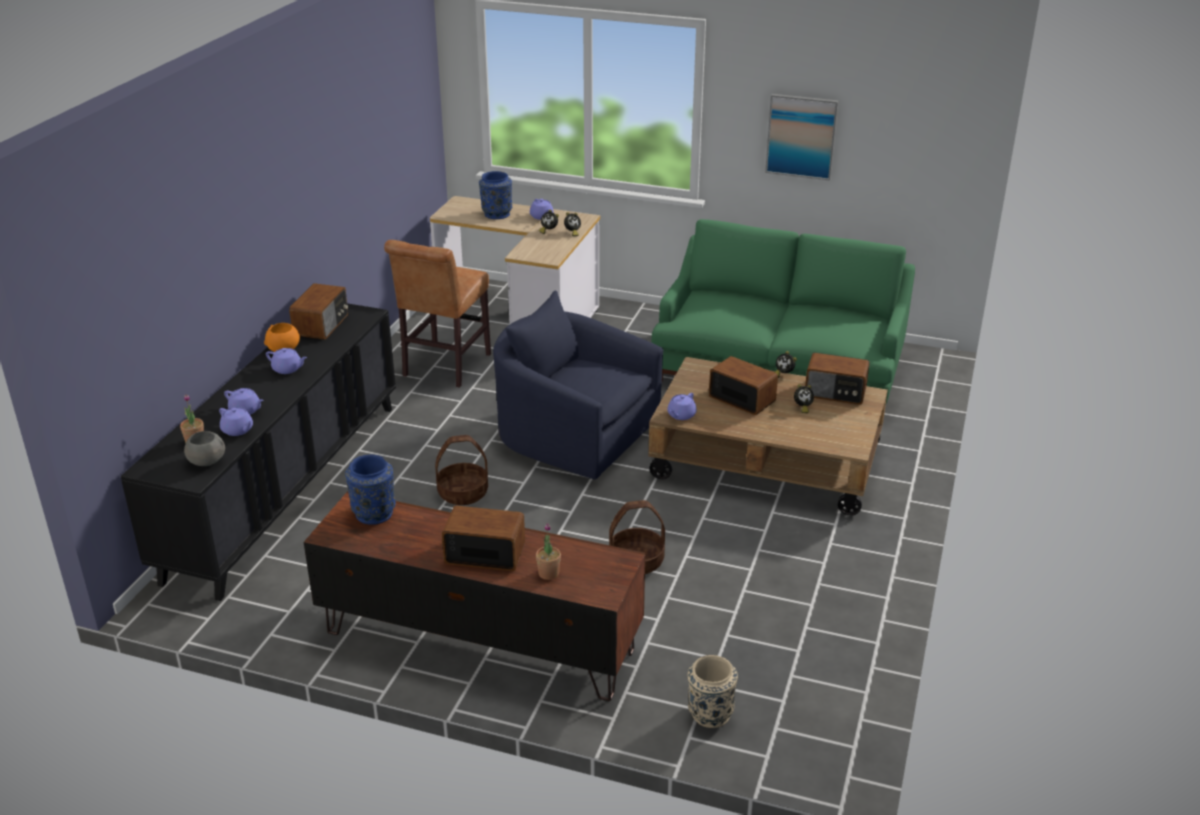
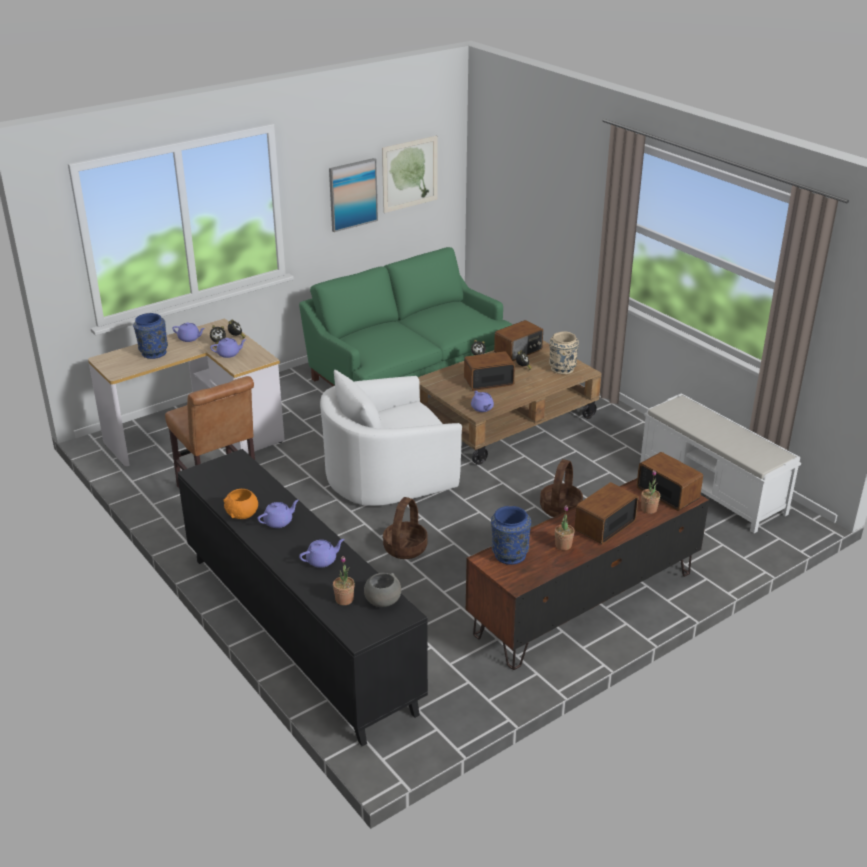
camera: 55 degrees left, 0 degrees up
purple teapot [219,407,253,436] -> purple teapot moved to [210,338,247,358]
radio [289,283,348,340] -> radio moved to [636,452,703,511]
blue armchair [493,291,663,480] -> white armchair [320,370,462,506]
beige vase [688,655,738,728] -> beige vase moved to [549,331,579,374]
none -> picture [382,136,438,213]
none -> potted plant [555,505,575,550]
none -> white bench [640,393,801,533]

